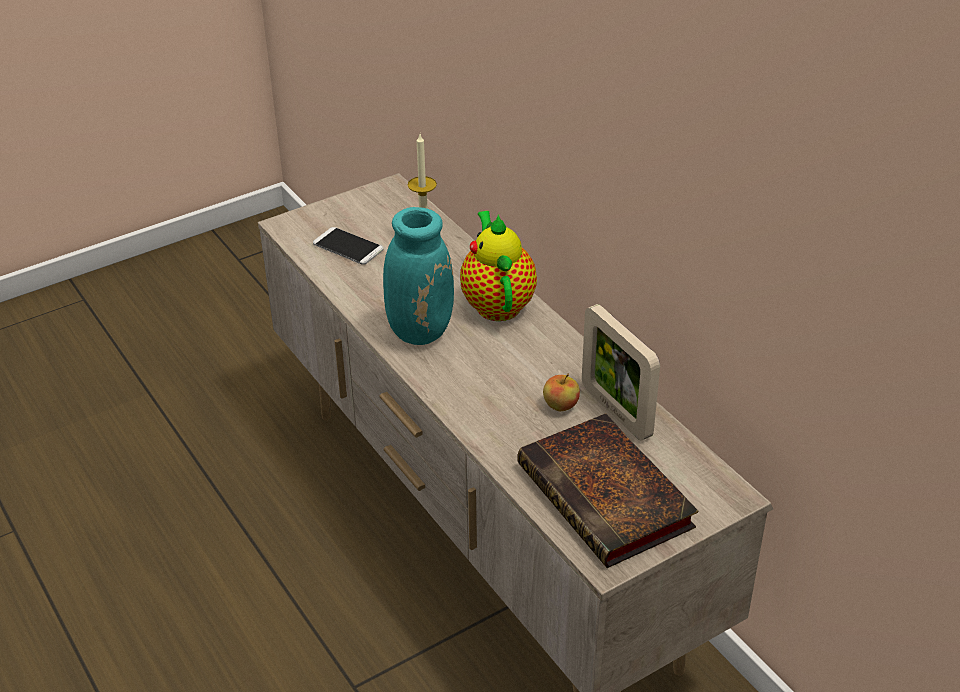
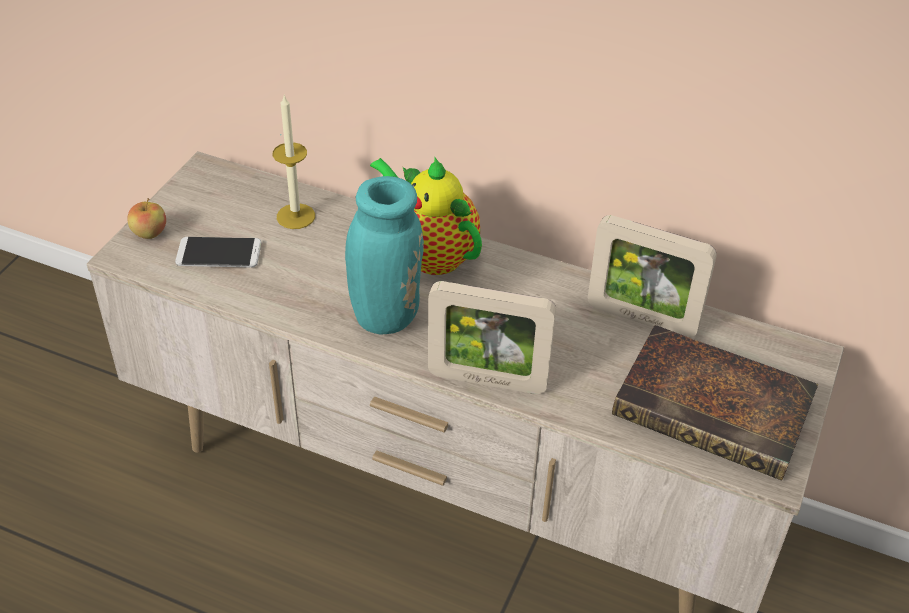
camera: 35 degrees left, 5 degrees up
apple [543,374,580,411] -> apple moved to [127,198,166,239]
none -> picture frame [428,281,556,394]

